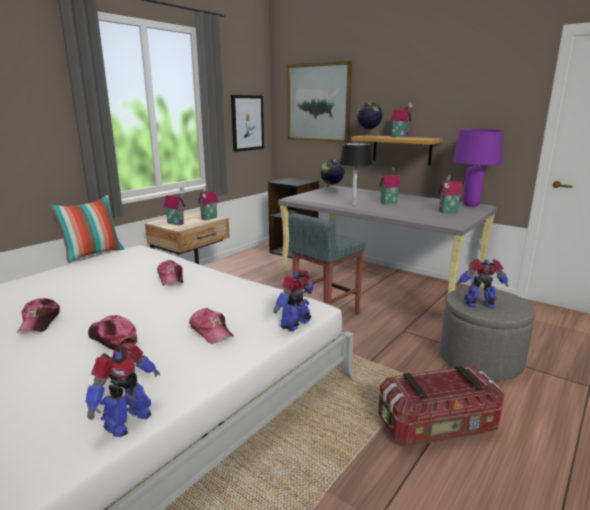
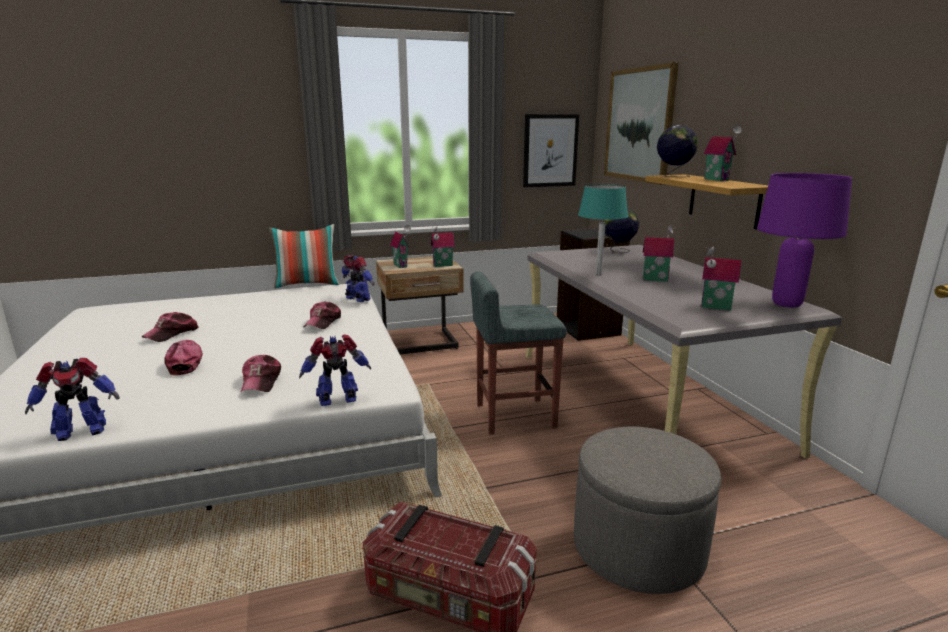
camera: 35 degrees right, 0 degrees up
black table lamp [339,143,373,205] -> turquoise table lamp [578,184,628,275]
toy robot [456,259,508,308] -> toy robot moved to [342,255,375,302]

